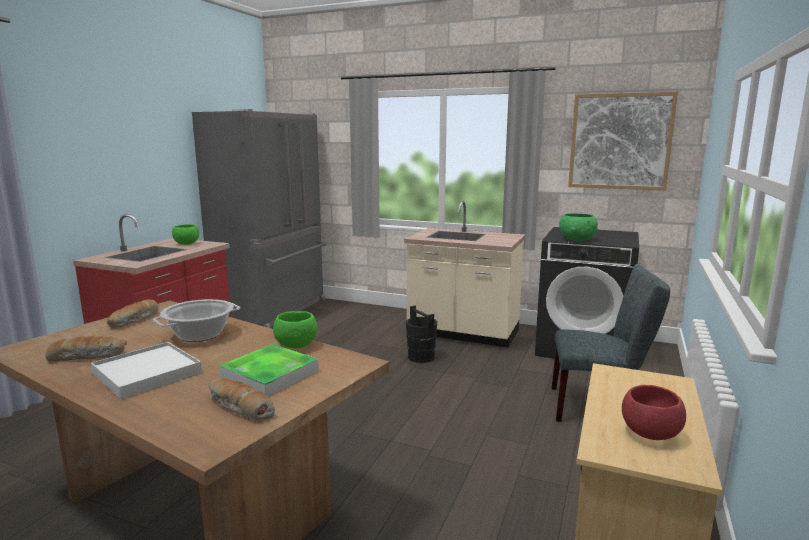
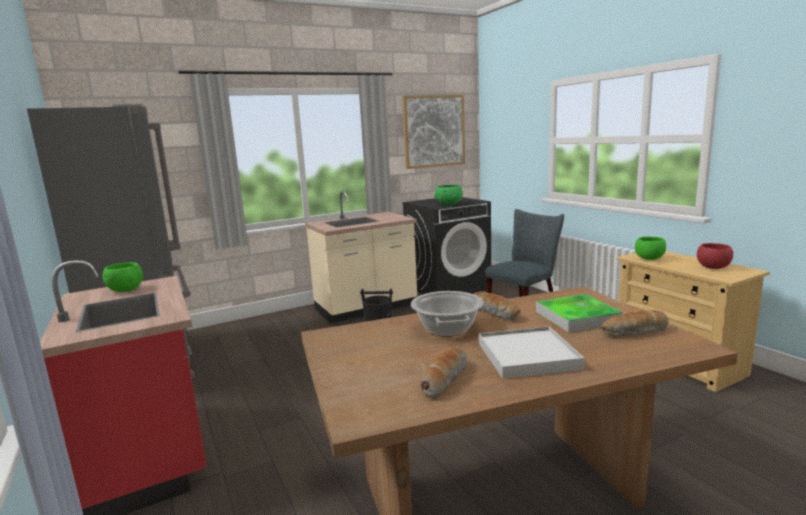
camera: 50 degrees left, 0 degrees up
bread [107,299,159,328] -> bread moved to [474,291,521,320]
green bowl [273,311,317,348] -> green bowl moved to [635,236,666,260]

